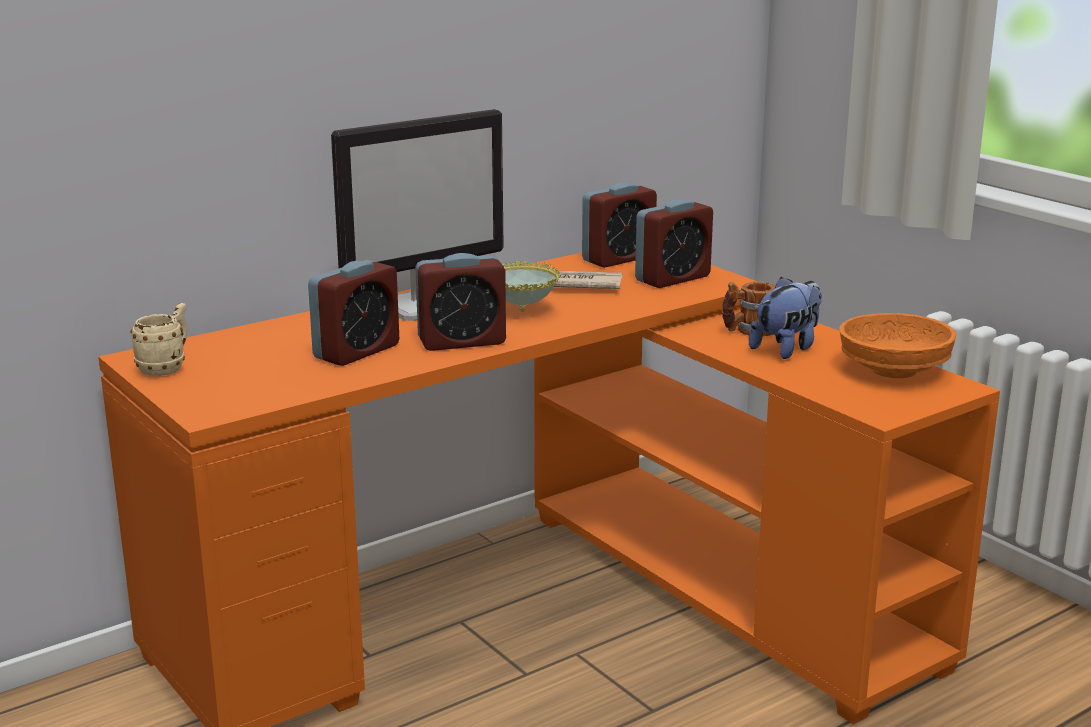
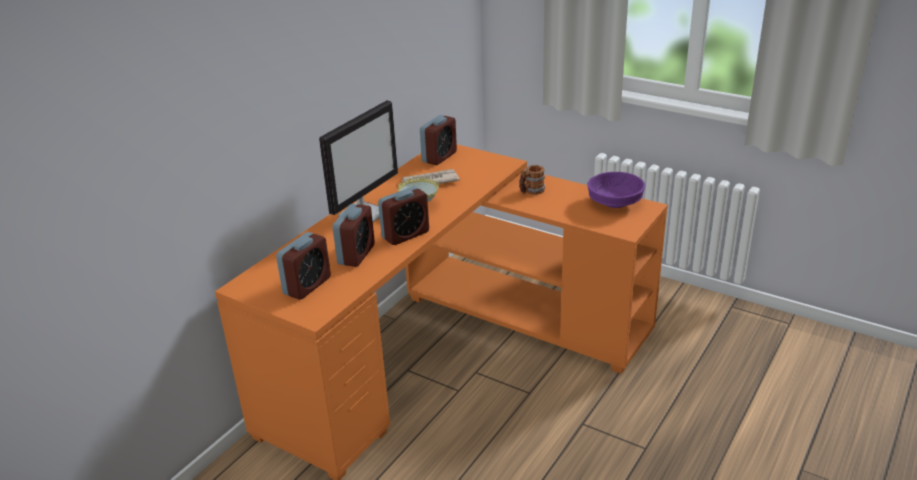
camera: 20 degrees left, 10 degrees up
beige mug [130,303,187,376] -> none
alarm clock [635,199,713,288] -> alarm clock moved to [276,232,331,300]
plush toy [749,277,822,359] -> none
orange bowl [839,313,956,378] -> purple bowl [587,172,645,208]

